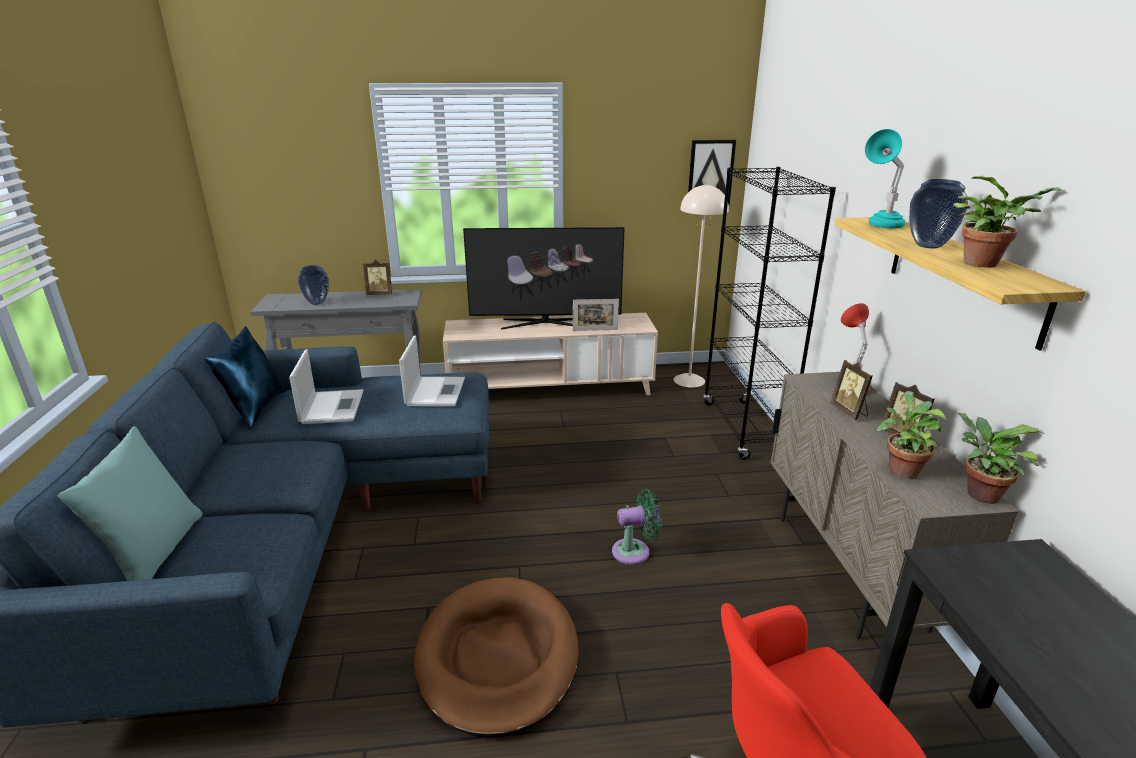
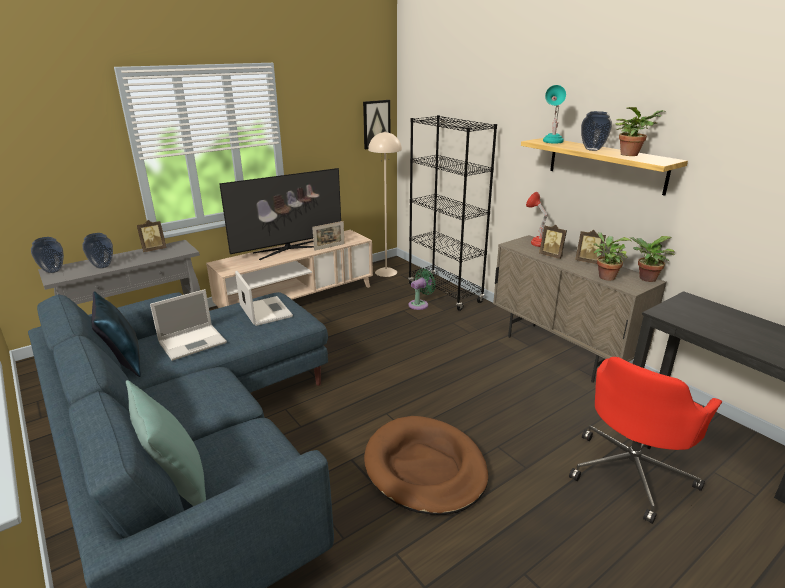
camera: 30 degrees left, 0 degrees up
laptop [289,349,363,424] -> laptop turned 90 degrees clockwise [150,289,227,361]
green fan [612,489,662,565] -> green fan moved to [409,269,436,310]
none -> vase [31,237,64,273]

